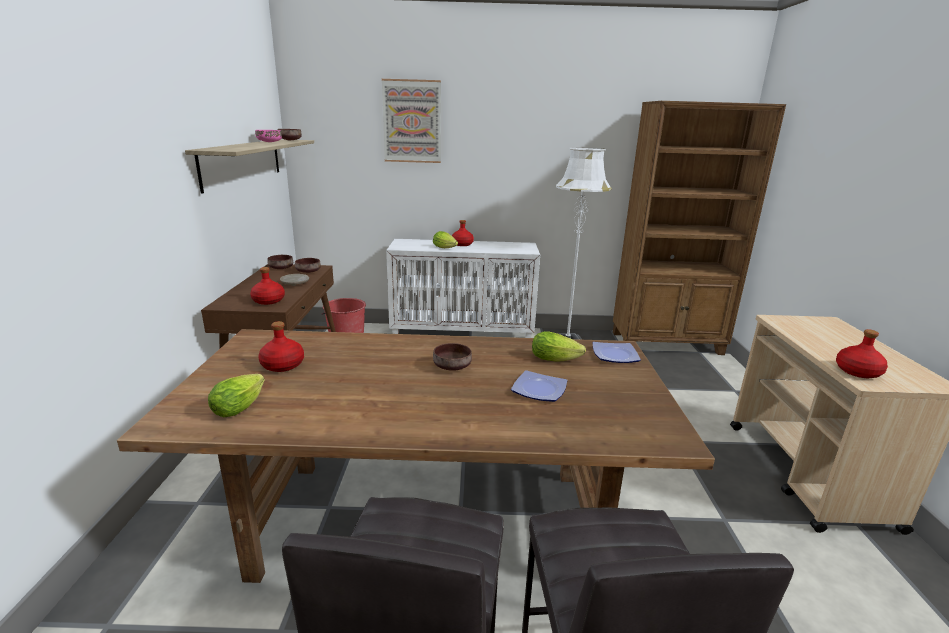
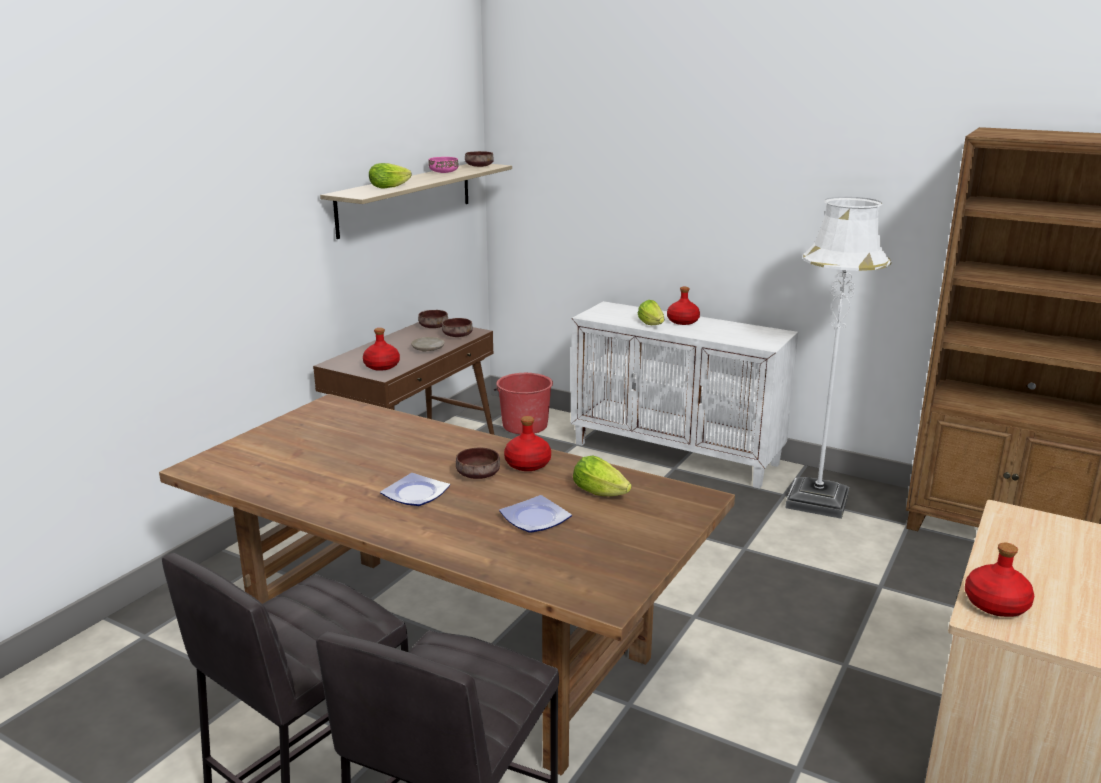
camera: 30 degrees right, 0 degrees up
lettuce [208,374,265,417] -> lettuce moved to [369,163,412,189]
red bottle [258,321,304,372] -> red bottle moved to [504,416,551,471]
picture [382,79,441,163] -> none
plate [593,342,641,363] -> plate moved to [380,473,450,506]

